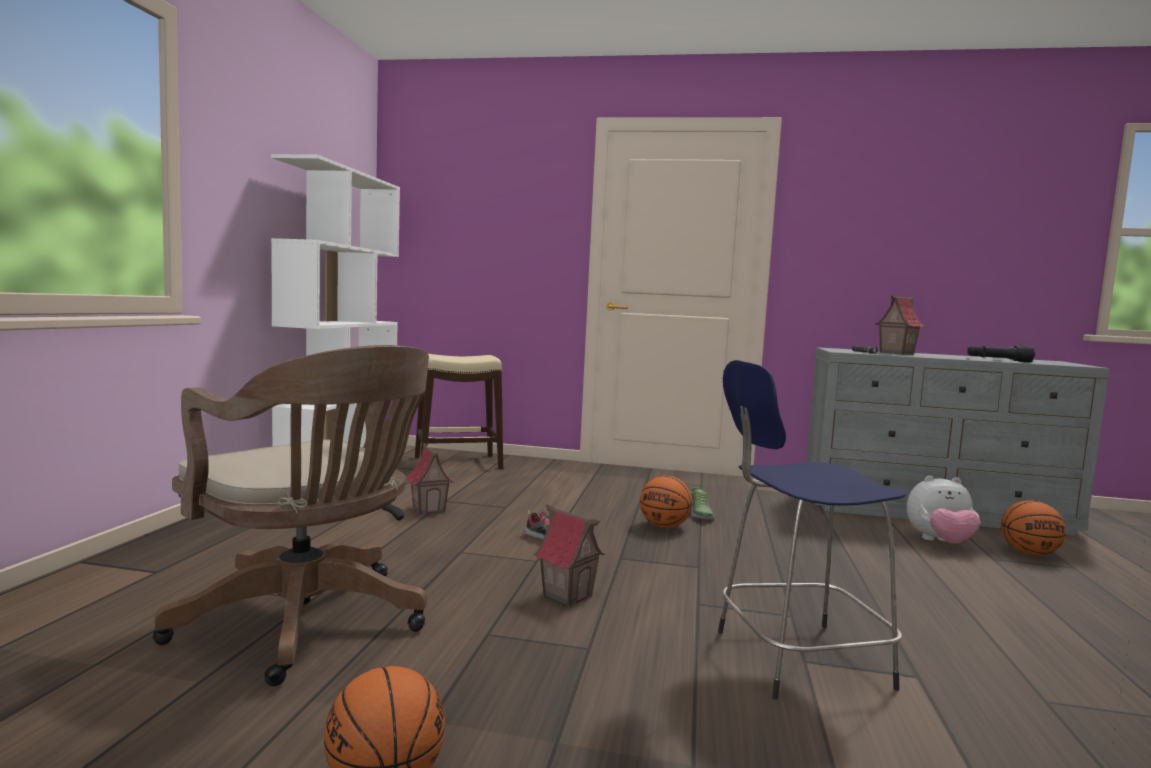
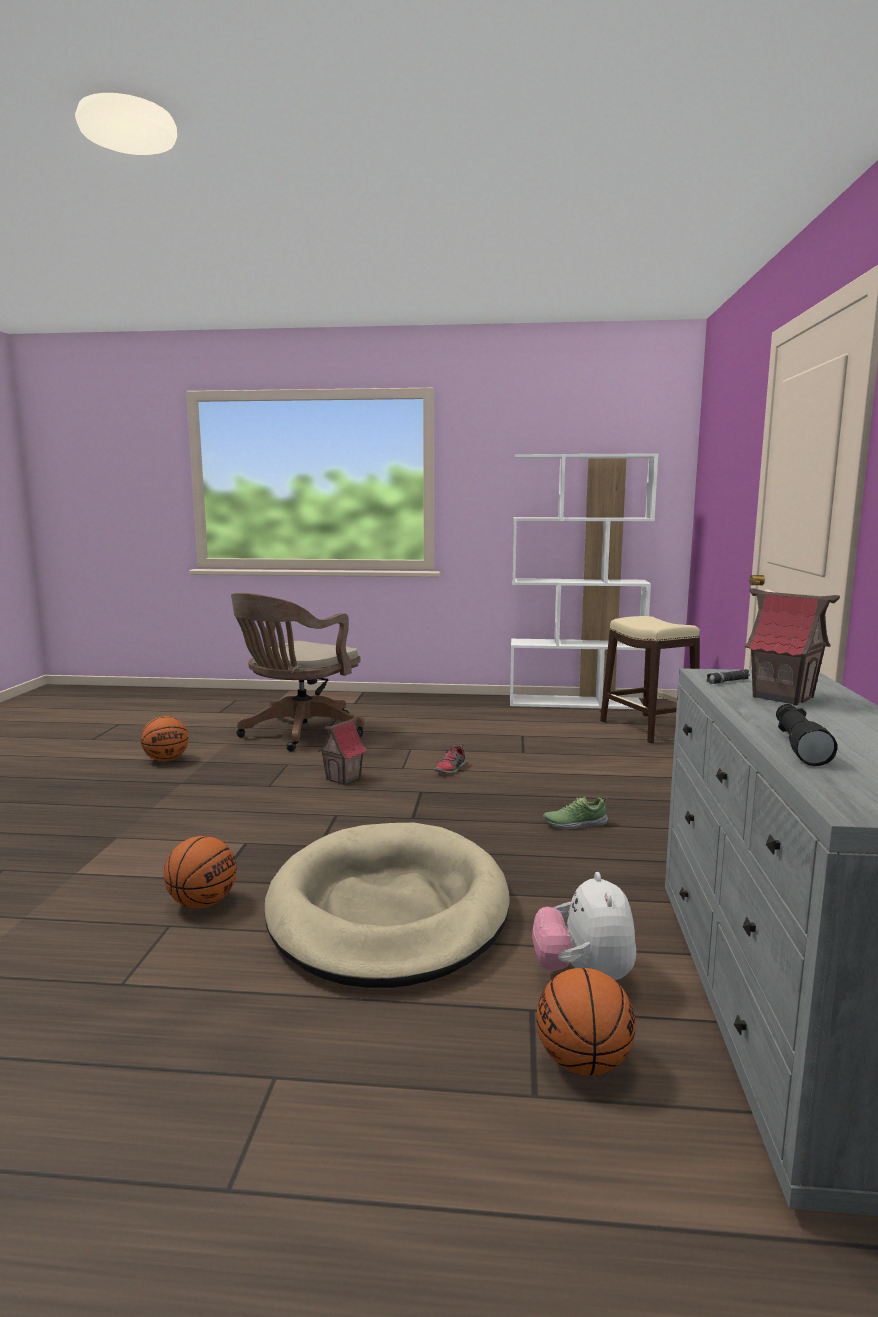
camera: 85 degrees right, 5 degrees up
toy house [406,443,454,515] -> none
basketball [640,476,692,528] -> basketball moved to [164,836,237,908]
blue stool [718,360,906,700] -> none
none -> beige dog bed [264,823,510,988]

